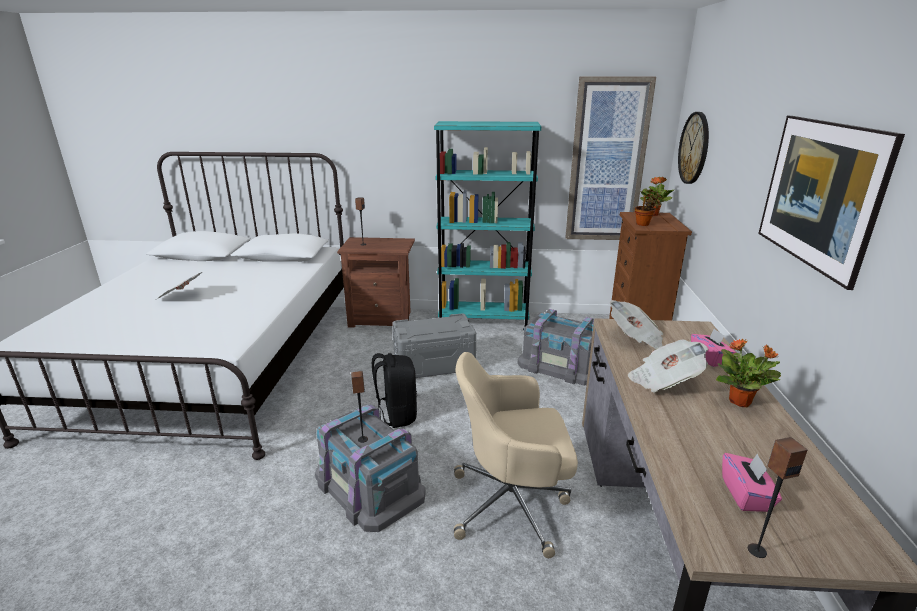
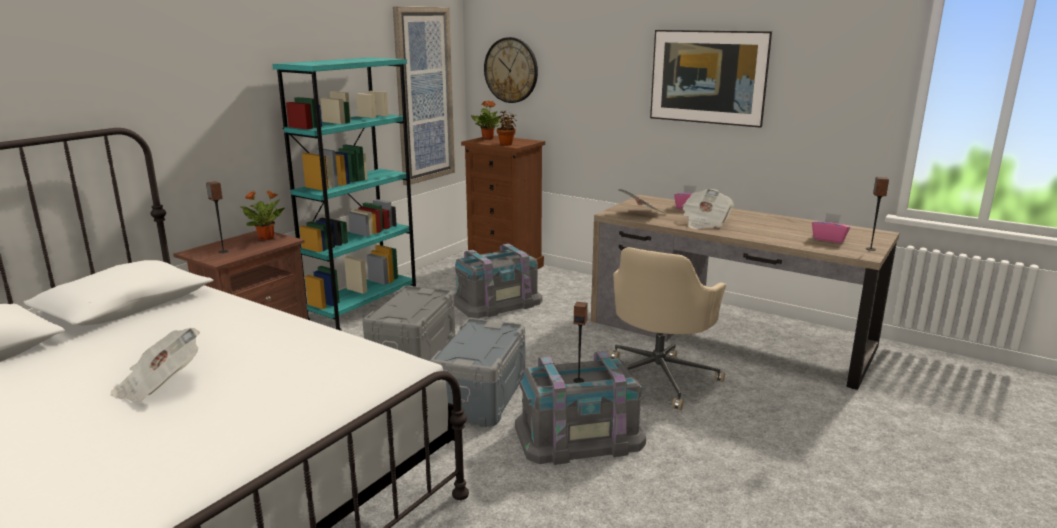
camera: 60 degrees left, 5 degrees down
black backpack [372,353,417,428] -> grey storage box [430,318,525,427]
potted plant [716,339,781,407] -> potted plant moved to [240,190,285,240]

